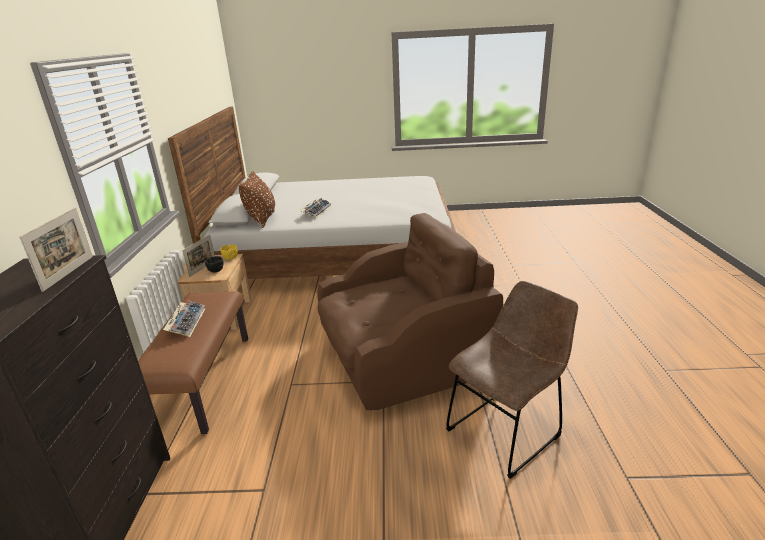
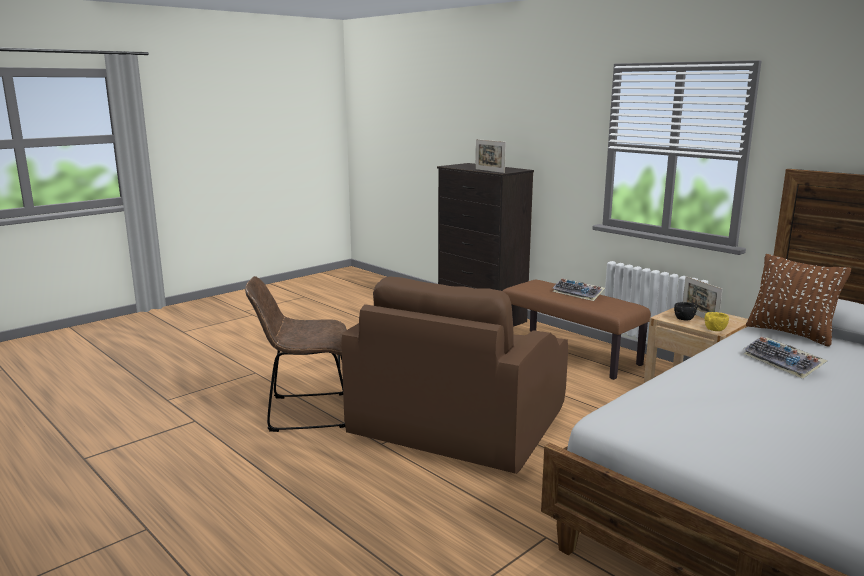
camera: 135 degrees right, 10 degrees down
brown chair [446,281,578,479] -> brown chair turned 75 degrees clockwise [245,276,347,432]

